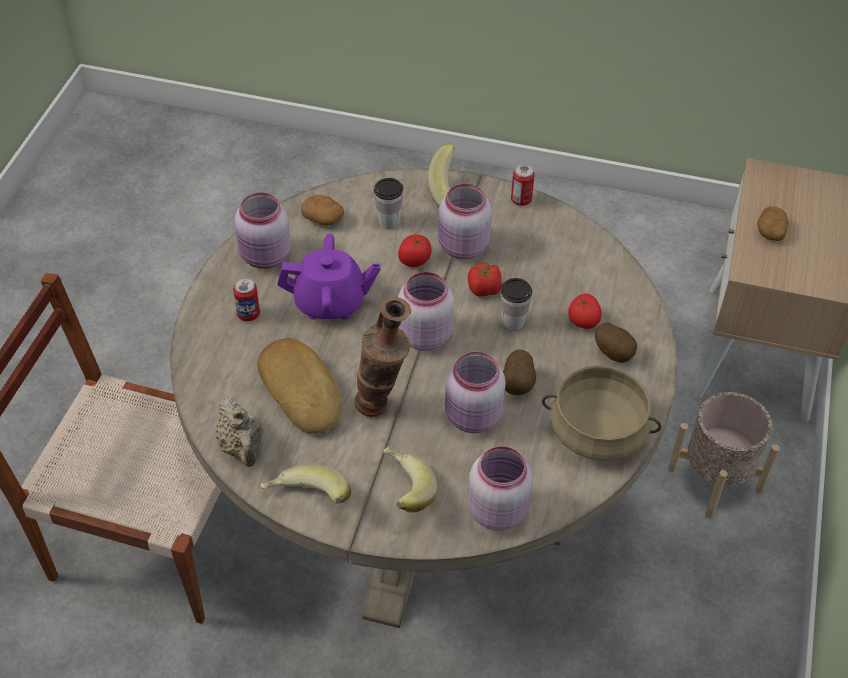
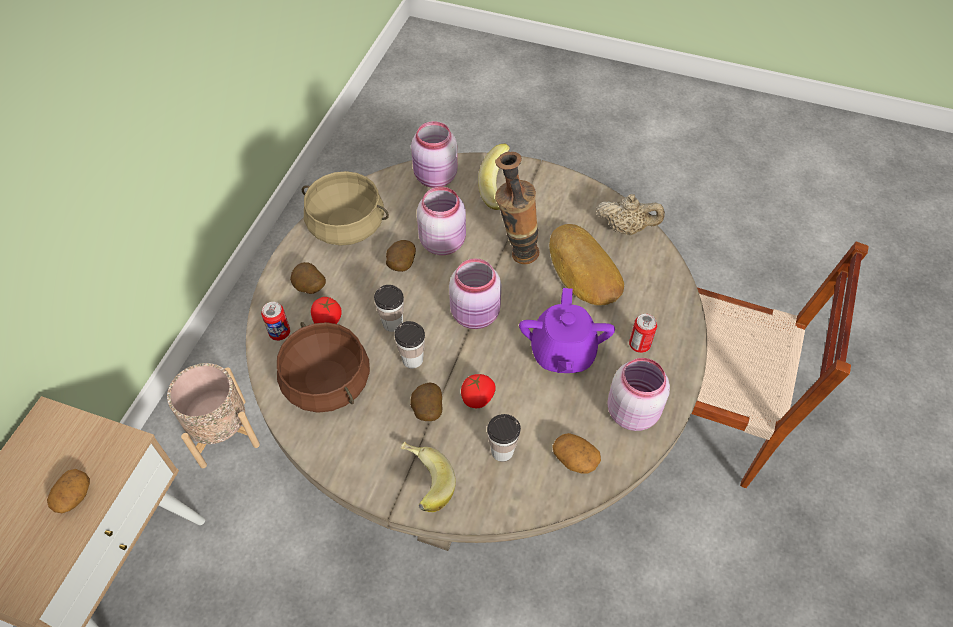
camera: 175 degrees left, 5 degrees up
beige teapot [215,397,263,467] -> beige teapot turned 120 degrees clockwise [596,194,665,235]
banana [260,465,351,504] -> none
purple teapot [277,234,381,320] -> purple teapot turned 90 degrees counterclockwise [519,288,615,373]
pink jar [438,183,492,259] -> potato [410,382,442,421]
tomato [468,262,502,297] -> cup [394,321,425,369]
can [511,164,535,206] -> can moved to [261,302,290,341]
none -> brown cooking pot [277,322,370,413]

